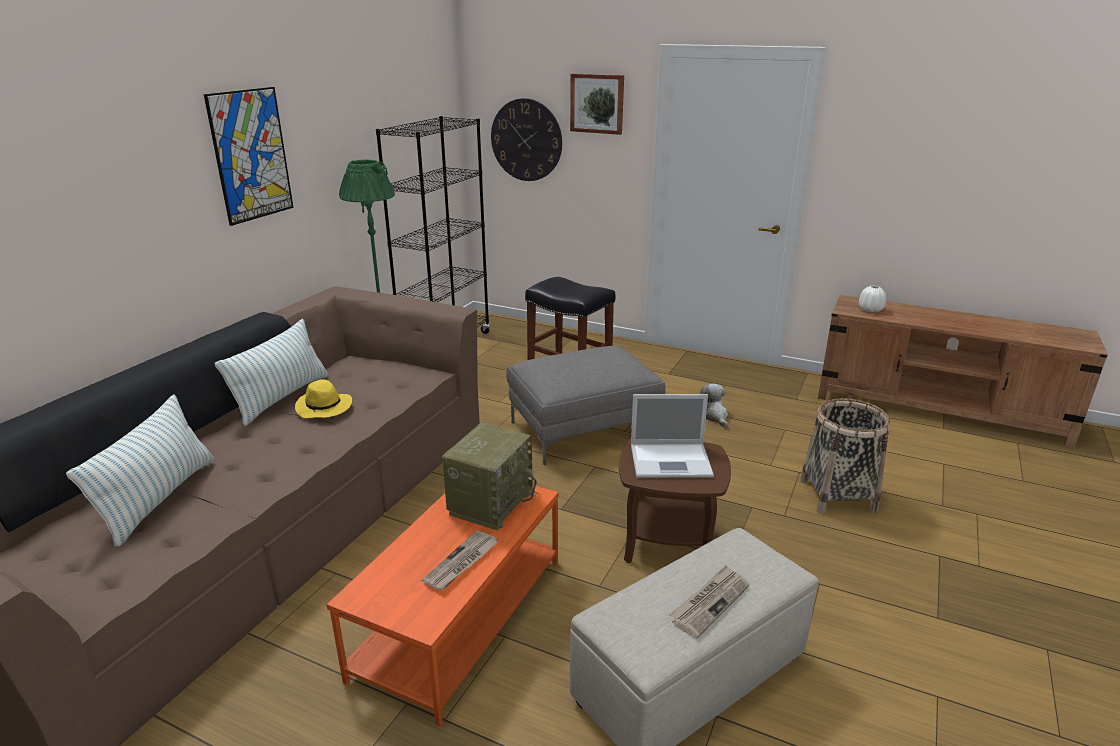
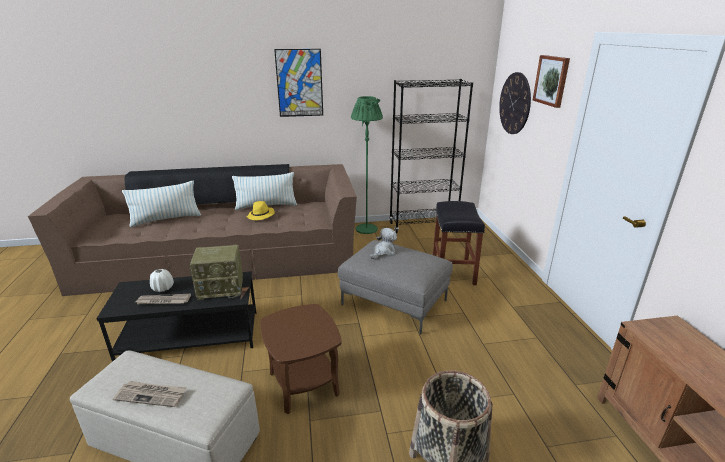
camera: 55 degrees right, 0 degrees up
orange coffee table [326,485,559,726] -> black coffee table [96,271,256,362]
laptop [631,394,714,478] -> none
plush toy [700,384,728,428] -> plush toy moved to [370,228,397,259]
white vase [859,286,886,312] -> white vase moved to [150,269,174,292]

